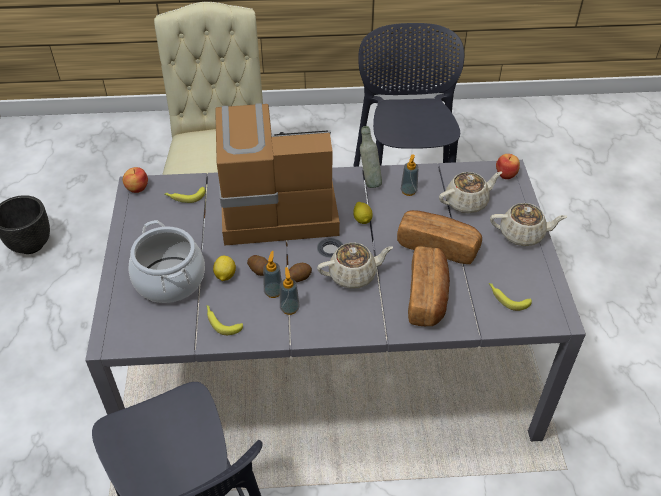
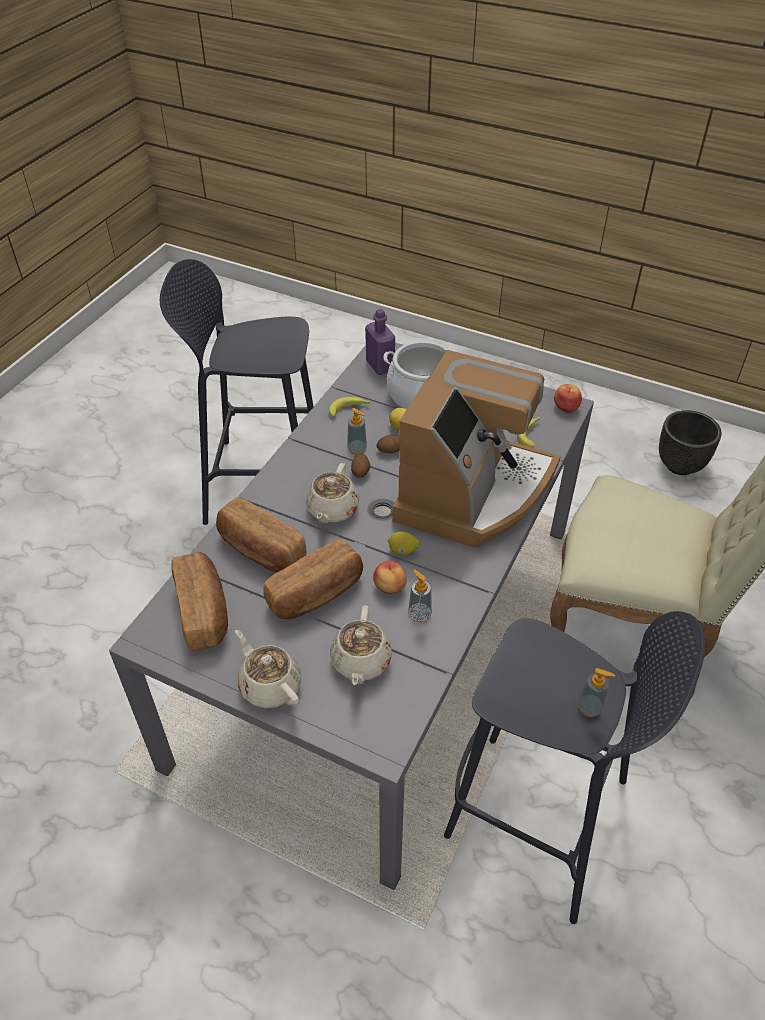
camera: 120 degrees right, 0 degrees up
soap dispenser [280,267,299,315] -> soap dispenser moved to [578,668,615,717]
grey bottle [360,126,382,188] -> none
banana [489,283,532,311] -> bread [172,552,228,651]
beige teapot [490,203,568,246] -> beige teapot turned 105 degrees clockwise [235,630,302,708]
apple [496,154,520,179] -> apple moved to [373,561,407,594]
none -> purple bottle [365,309,395,375]

